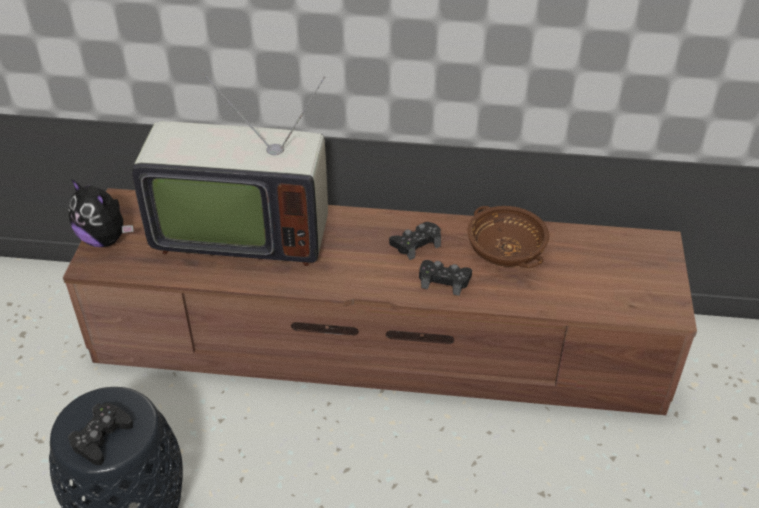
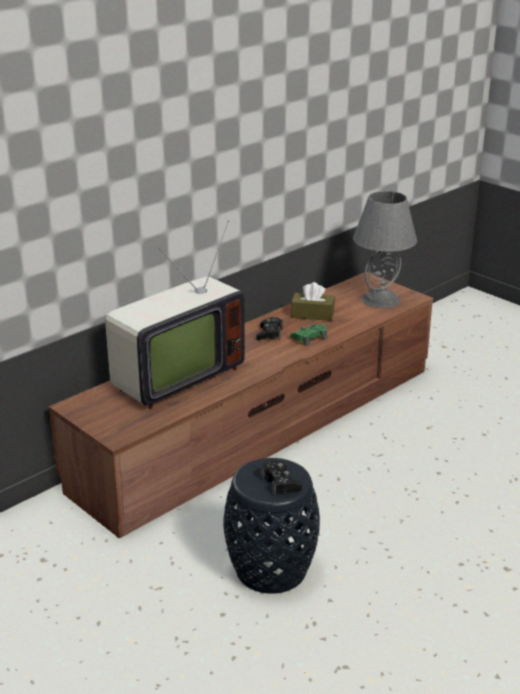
camera: 50 degrees left, 15 degrees down
plush toy [68,179,134,247] -> none
black game controller [419,260,472,296] -> green game controller [290,323,327,346]
brown bowl [467,206,549,268] -> brown tissue box [291,282,335,321]
none -> grey table lamp [353,191,417,308]

